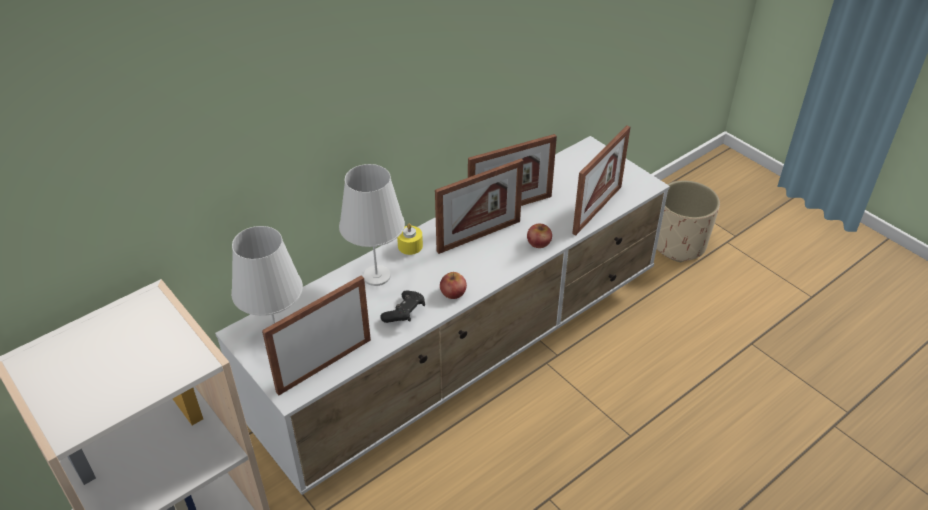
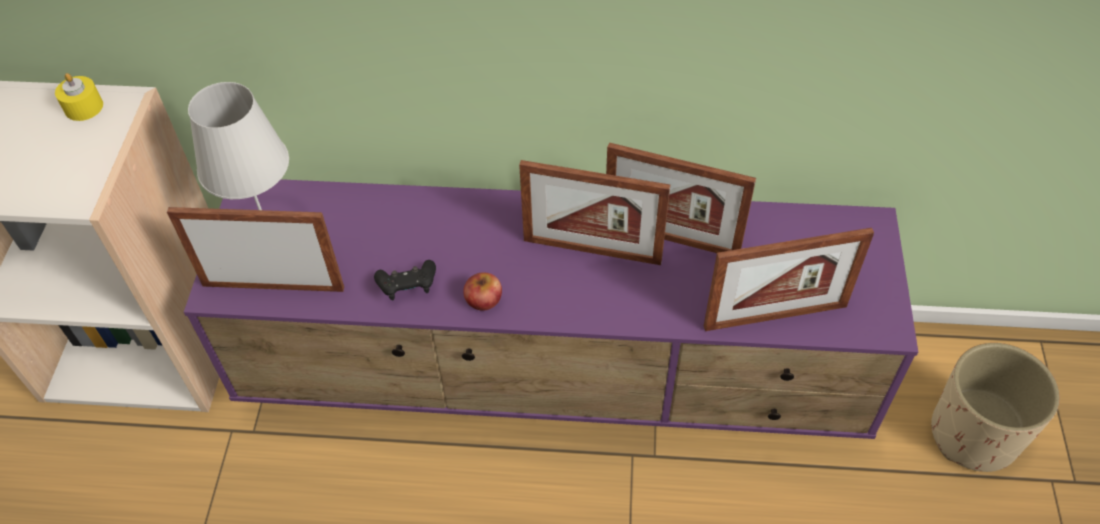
camera: 45 degrees right, 10 degrees up
white tv stand [215,136,670,495] -> purple tv stand [184,179,918,439]
white table lamp [339,164,405,286] -> none
yellow candle [397,223,423,255] -> yellow candle moved to [55,73,103,121]
apple [527,224,552,248] -> none

